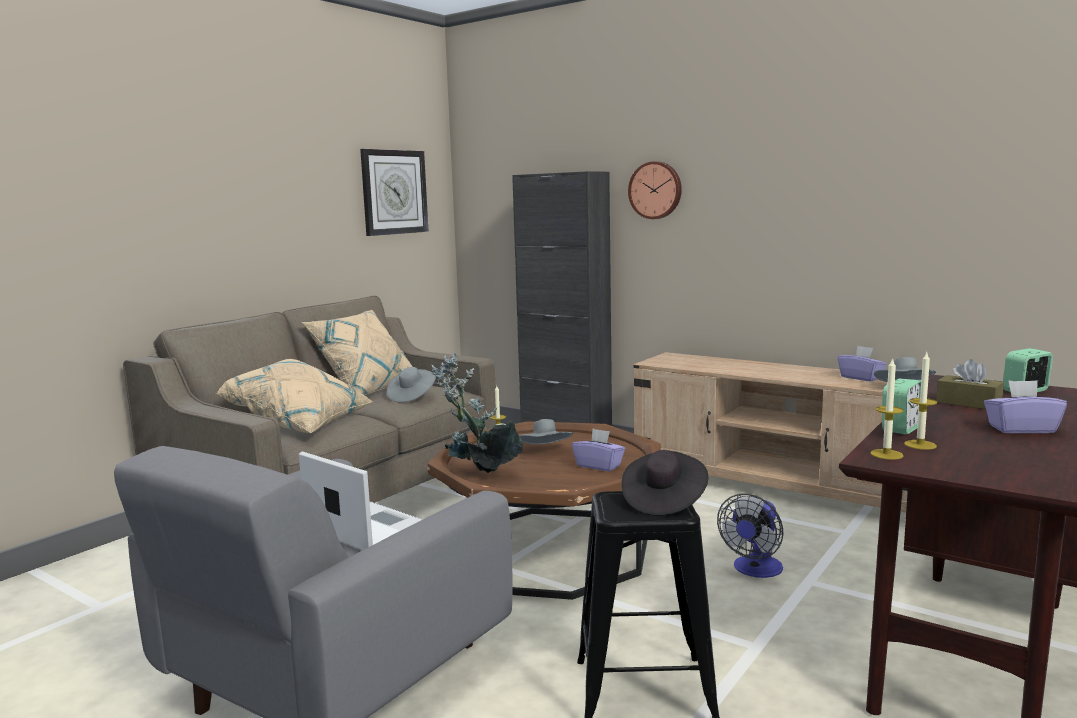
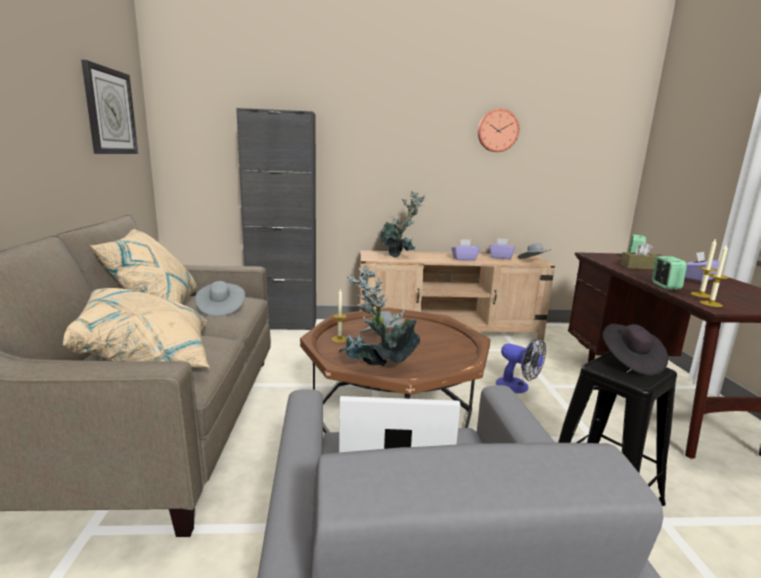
camera: 40 degrees left, 5 degrees up
purple tissue box [572,429,625,471] -> purple tissue box moved to [451,239,480,260]
wall clock [628,161,682,219] -> wall clock moved to [478,109,519,152]
fan [717,493,784,578] -> fan turned 45 degrees counterclockwise [496,338,546,393]
none -> potted plant [380,191,425,258]

